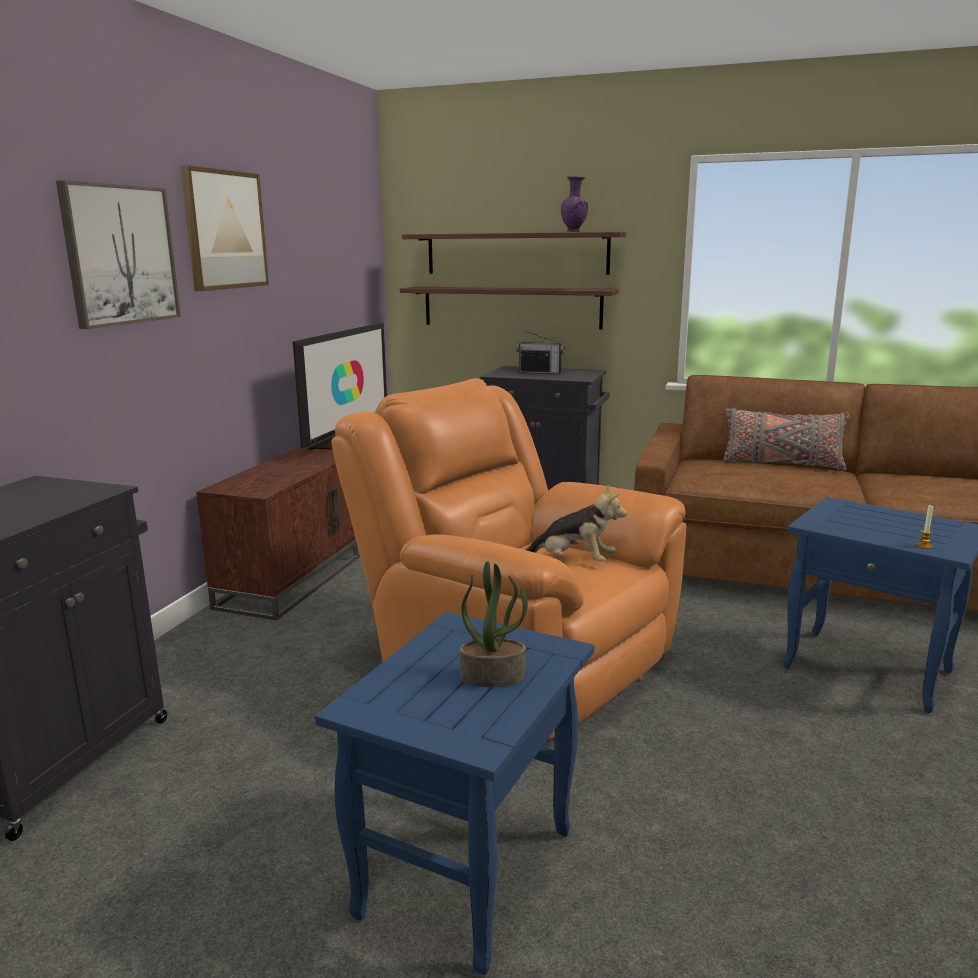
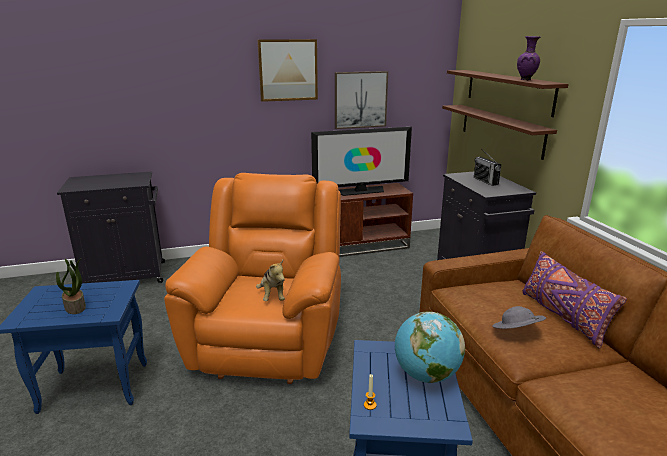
camera: 55 degrees right, 5 degrees up
picture [56,180,181,329] -> picture moved to [335,71,388,129]
grey pillow [723,408,850,471] -> purple pillow [522,251,627,349]
none -> globe [395,311,465,383]
none -> grey hat [492,306,546,329]

